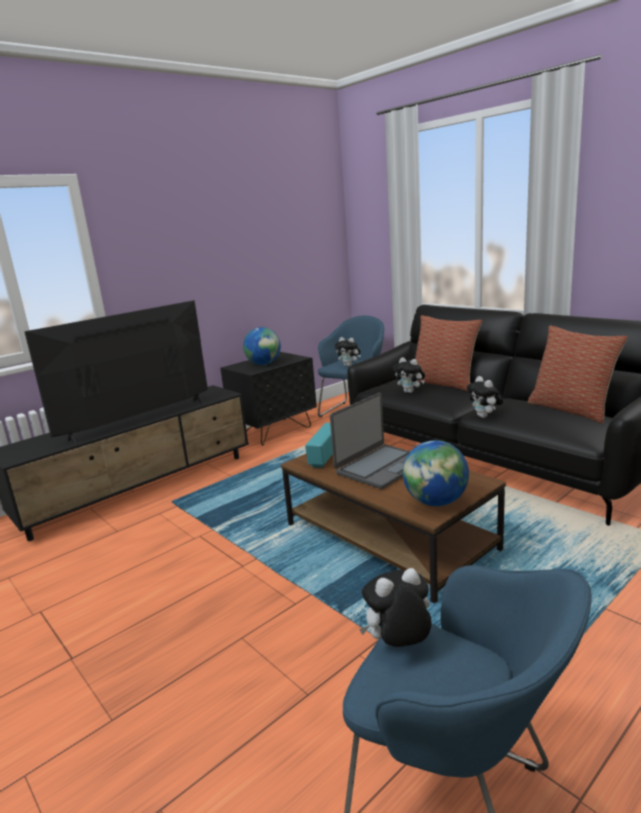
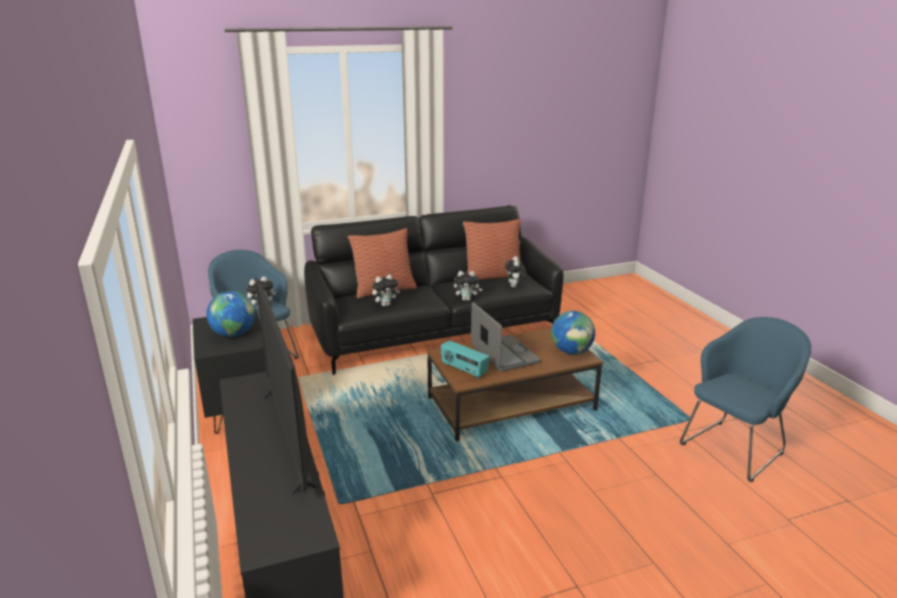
camera: 70 degrees left, 5 degrees up
plush toy [359,568,432,647] -> plush toy moved to [505,256,527,288]

